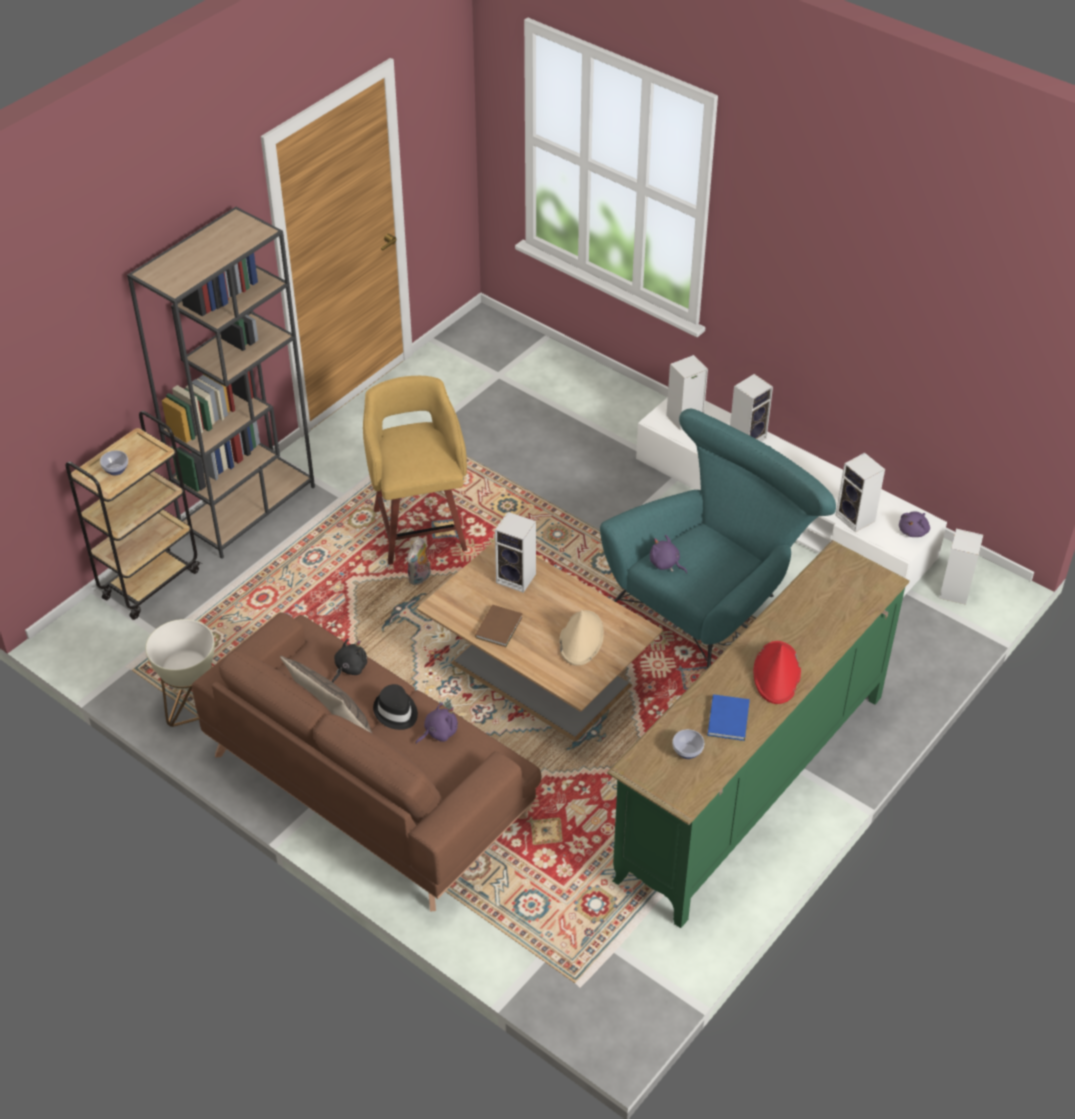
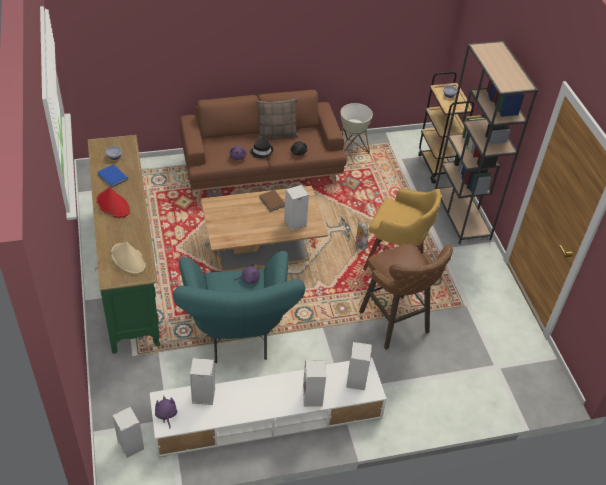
camera: 125 degrees right, 0 degrees up
beige hat [559,610,604,666] -> beige hat moved to [111,242,146,274]
none -> brown stool [359,243,453,349]

